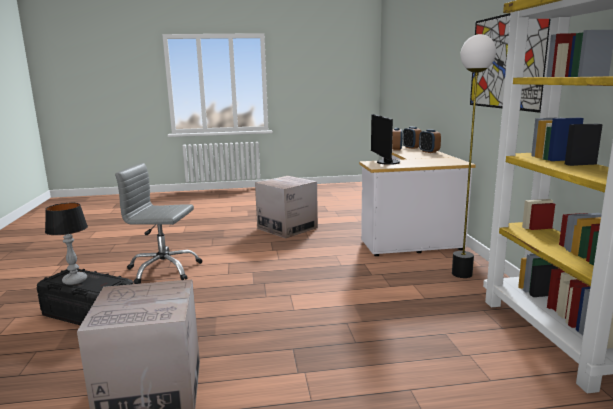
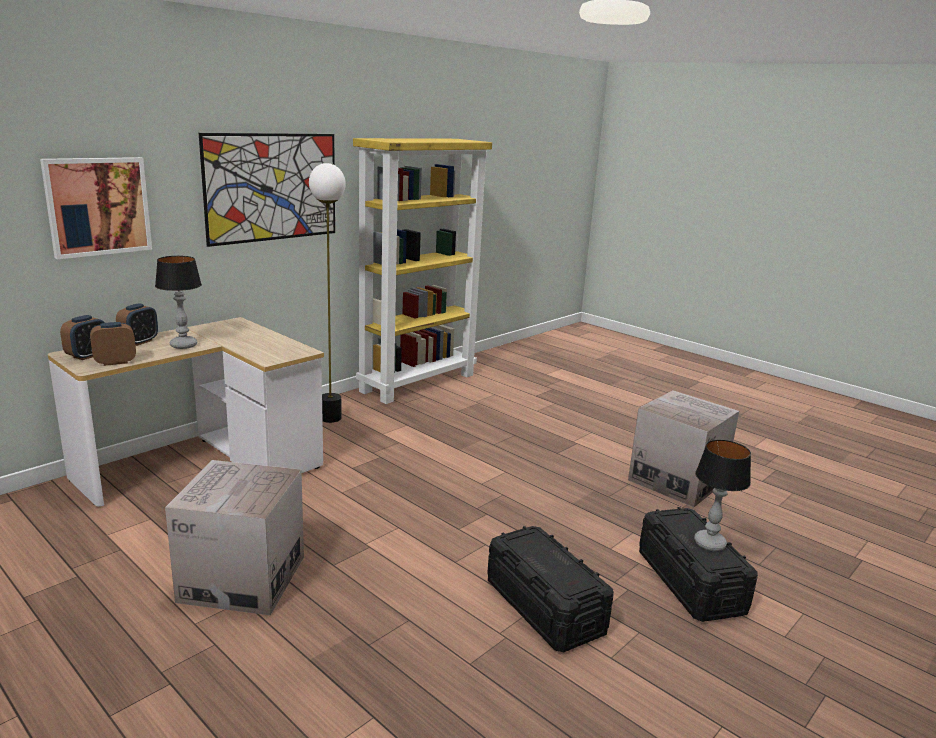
camera: 130 degrees left, 5 degrees up
grey office chair [115,163,202,284] -> black storage box [487,526,614,652]
monitor [371,114,400,165] -> none
none -> picture [40,157,152,260]
none -> table lamp [155,256,202,349]

